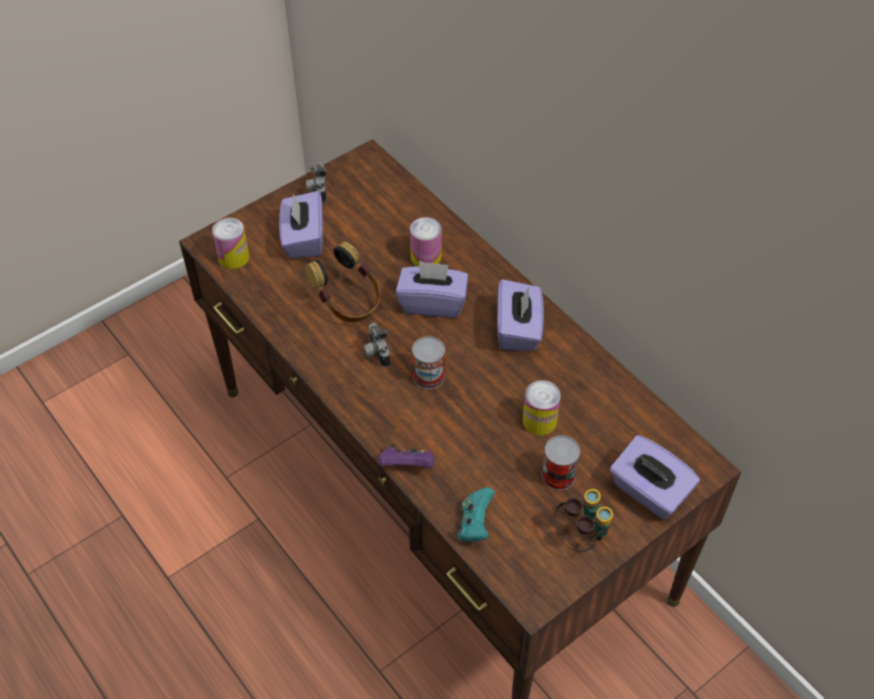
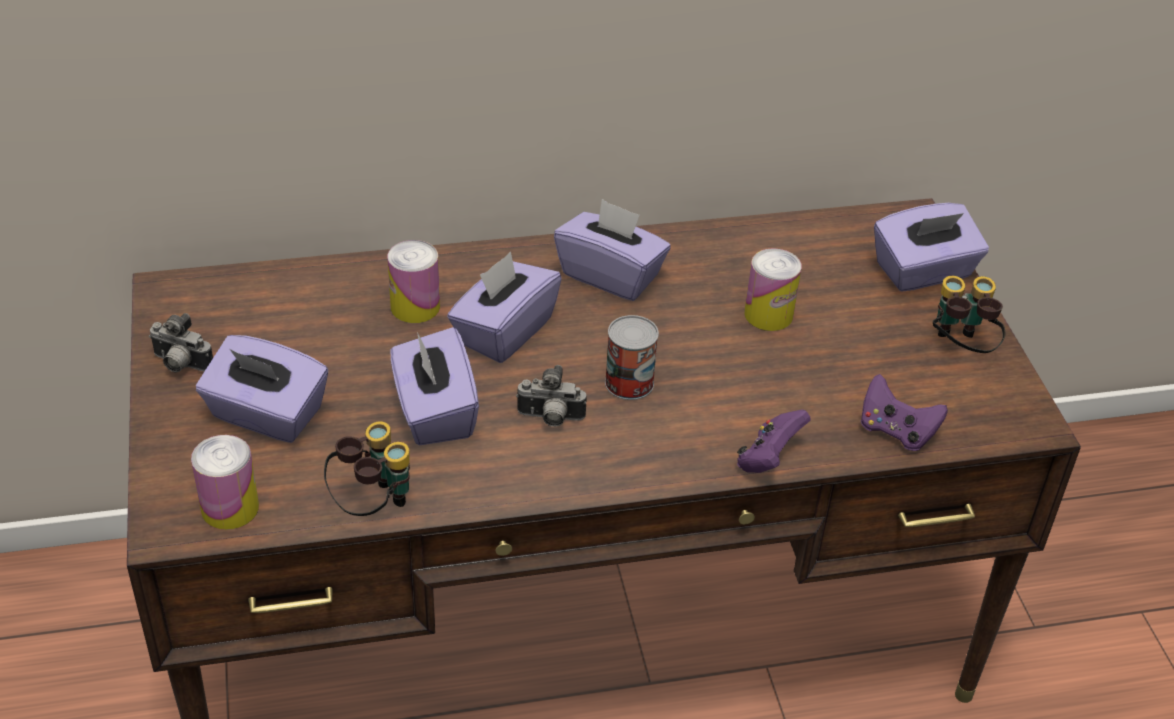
camera: 65 degrees left, 10 degrees down
headphones [305,242,381,322] -> purple tissue box [391,327,479,446]
turquoise game controller [457,487,495,542] -> purple game controller [861,374,948,451]
can [541,435,580,490] -> none
none -> binoculars [324,421,410,516]

